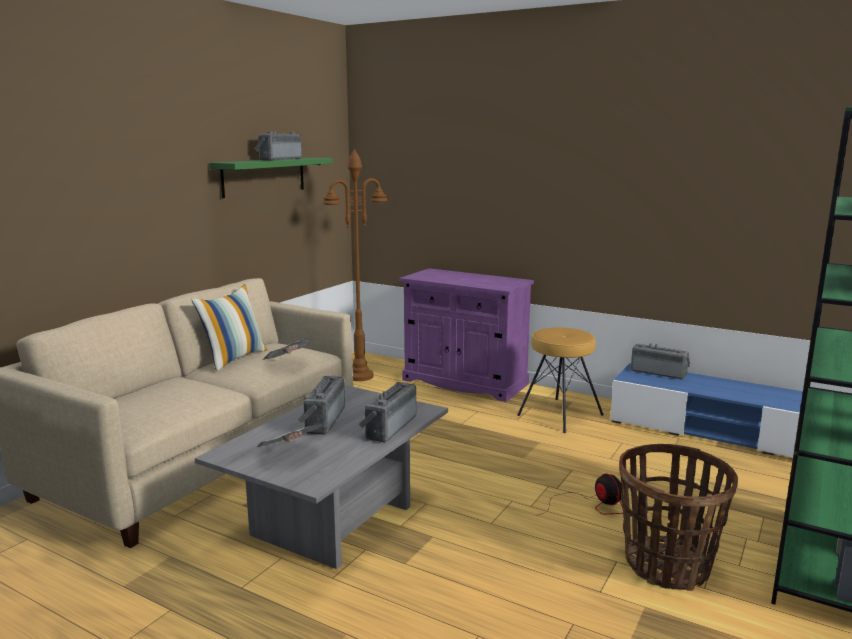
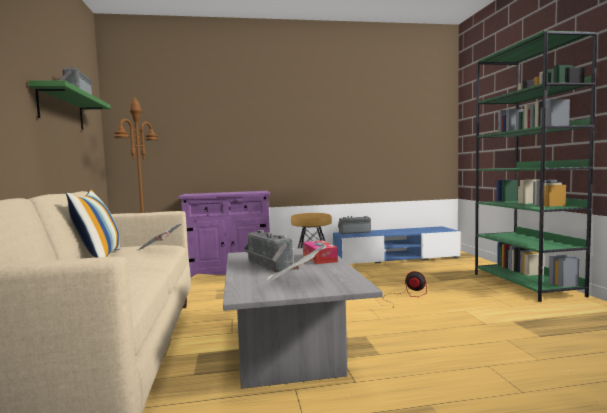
camera: 40 degrees left, 10 degrees down
radio [359,382,416,442] -> tissue box [303,240,338,264]
basket [619,444,738,591] -> none

